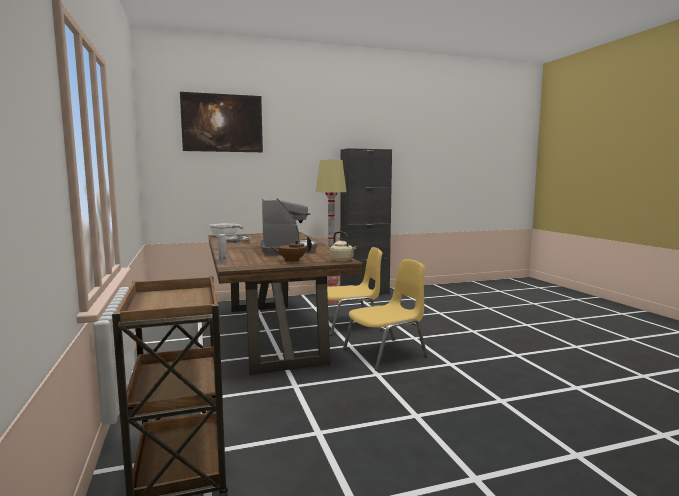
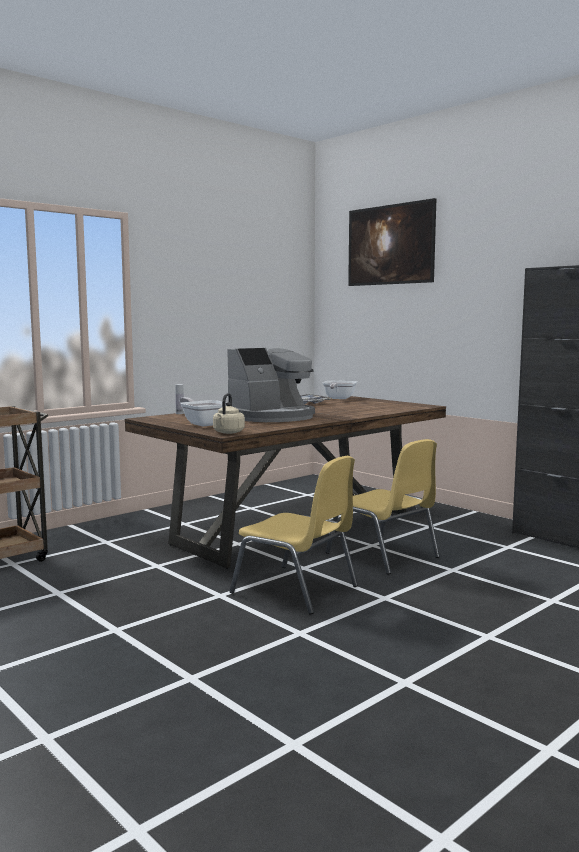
camera: 65 degrees right, 0 degrees up
brown teapot [270,237,312,262] -> frying pan [179,397,228,426]
floor lamp [316,160,347,305] -> none

